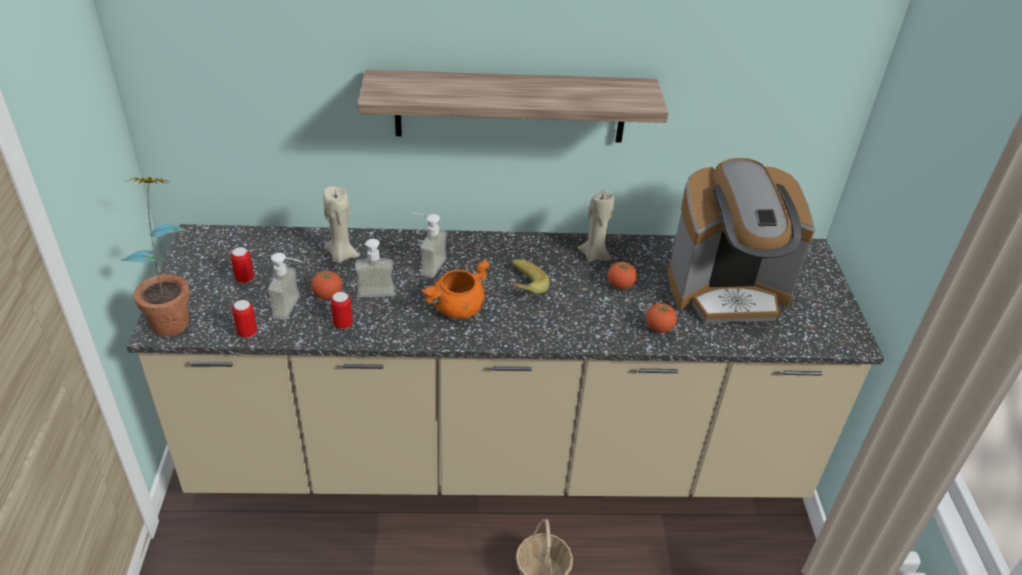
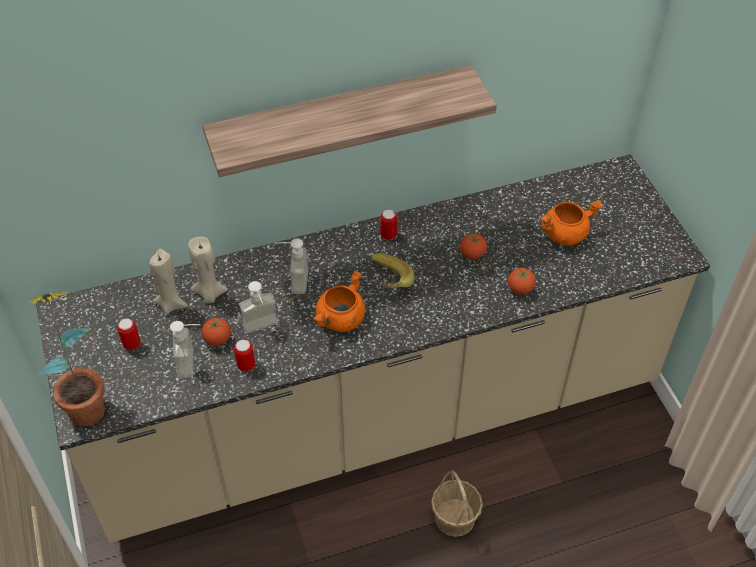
camera: 15 degrees left, 10 degrees up
can [232,300,257,338] -> can moved to [380,210,397,240]
beige candle [577,190,615,262] -> beige candle moved to [149,249,188,315]
coffee machine [668,158,815,323] -> orange cooking pot [540,200,603,246]

